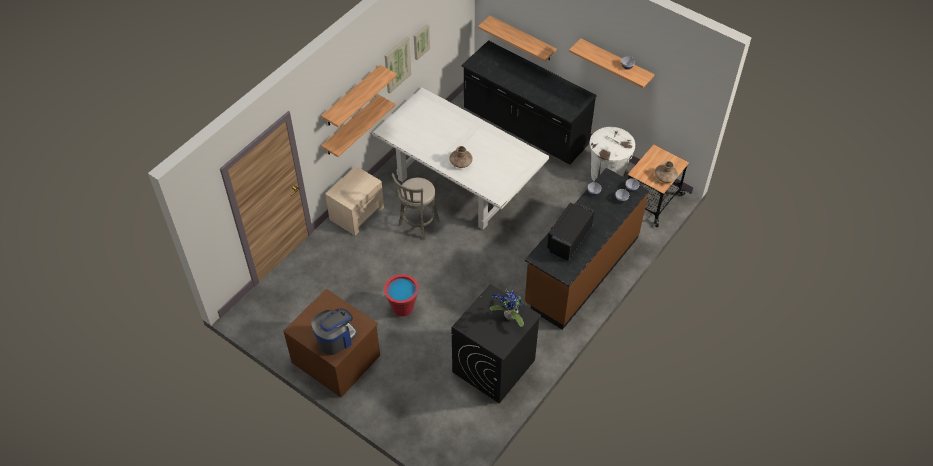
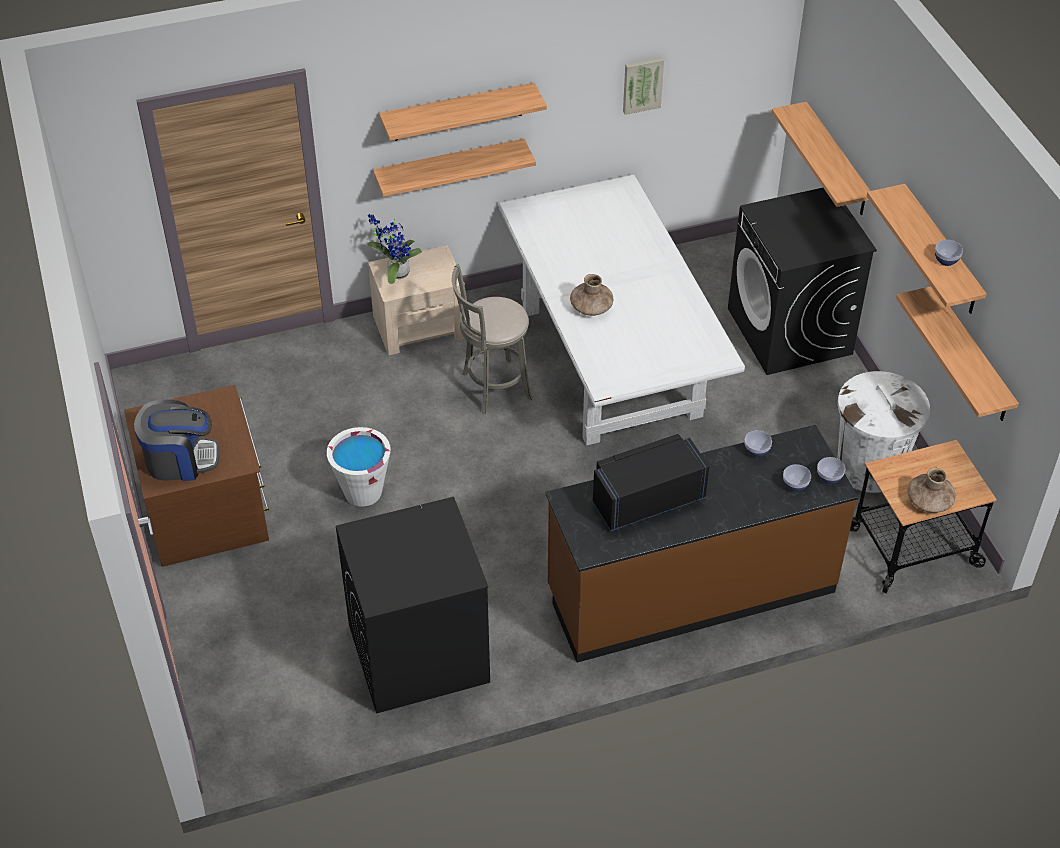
camera: 35 degrees right, 5 degrees down
picture [384,36,411,93] -> none
red bucket [384,274,419,316] -> white bucket [327,427,391,507]
black counter [462,40,597,164] -> black washing machine [728,188,877,375]
potted plant [490,288,524,327] -> potted plant moved to [367,214,422,284]
none -> shelf [896,286,1019,421]

